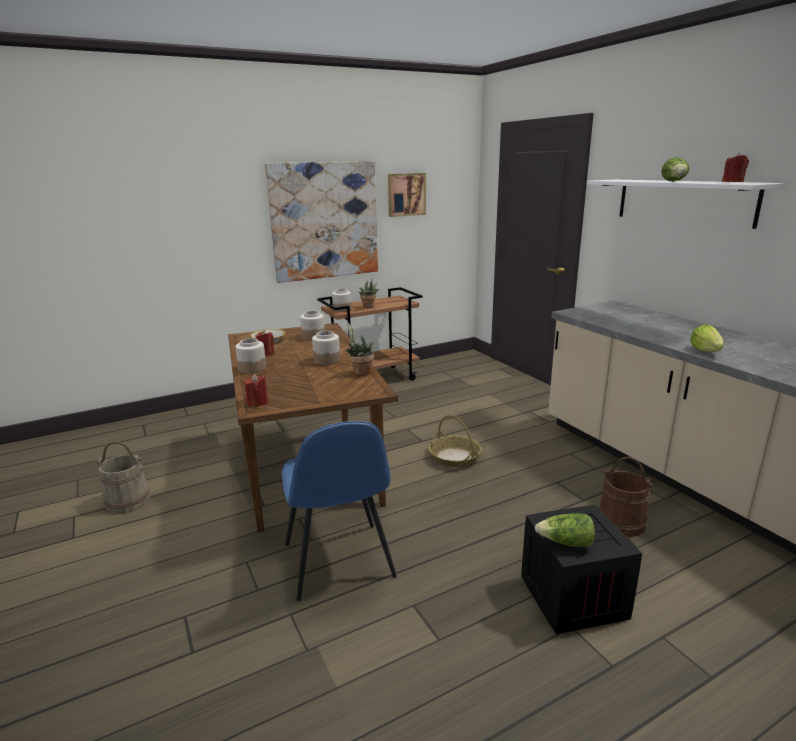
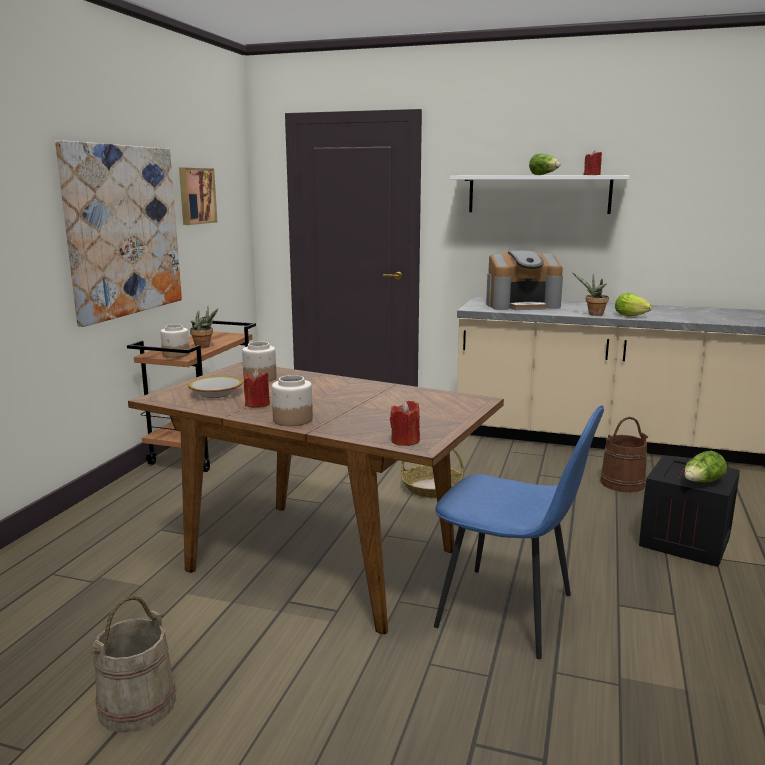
camera: 45 degrees left, 5 degrees down
jar [312,331,340,365] -> none
potted plant [344,322,374,376] -> potted plant moved to [573,273,609,316]
none -> coffee machine [486,250,563,310]

